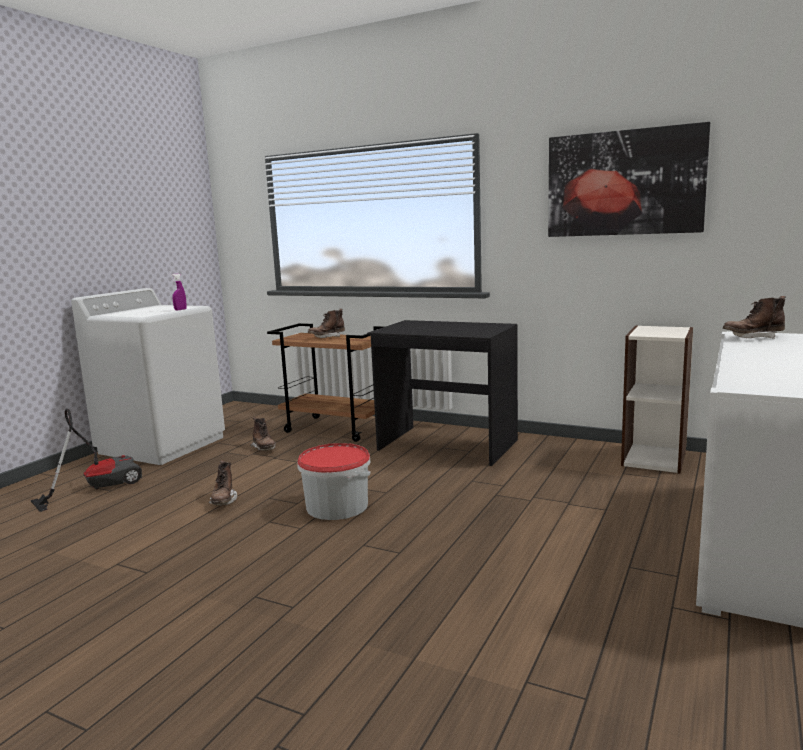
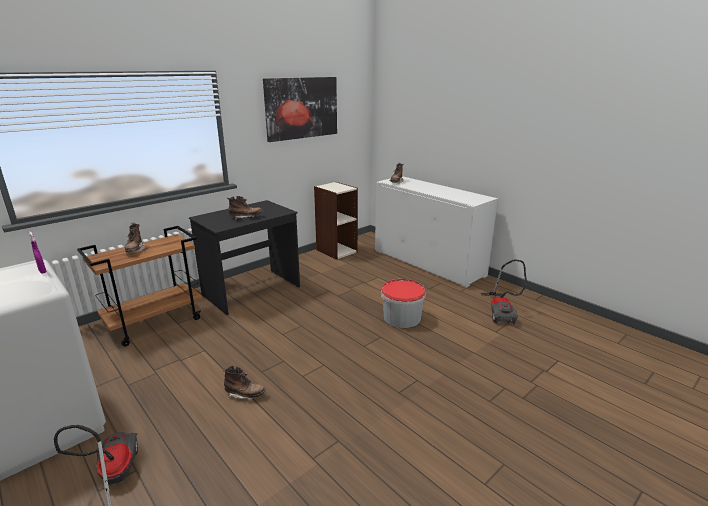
camera: 70 degrees left, 10 degrees up
brown boot [250,417,276,451] -> brown boot moved to [227,196,262,220]
bucket [297,443,371,520] -> bucket moved to [381,279,426,328]
none -> vacuum cleaner [481,260,527,324]

